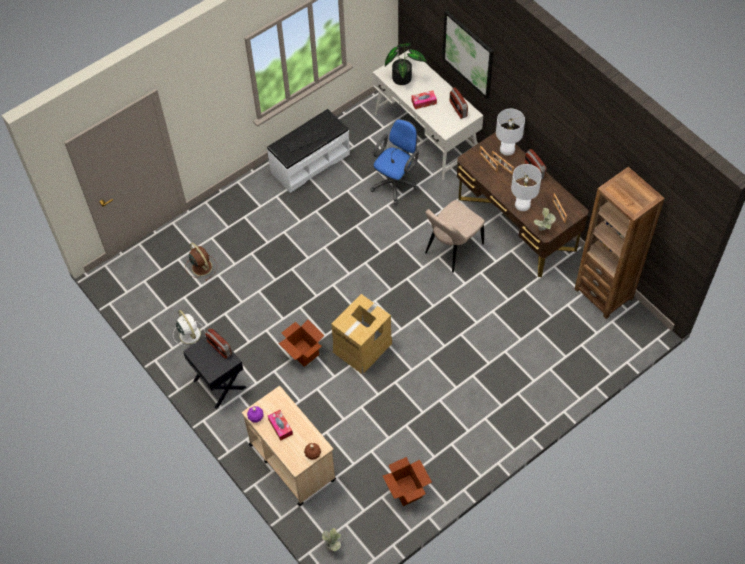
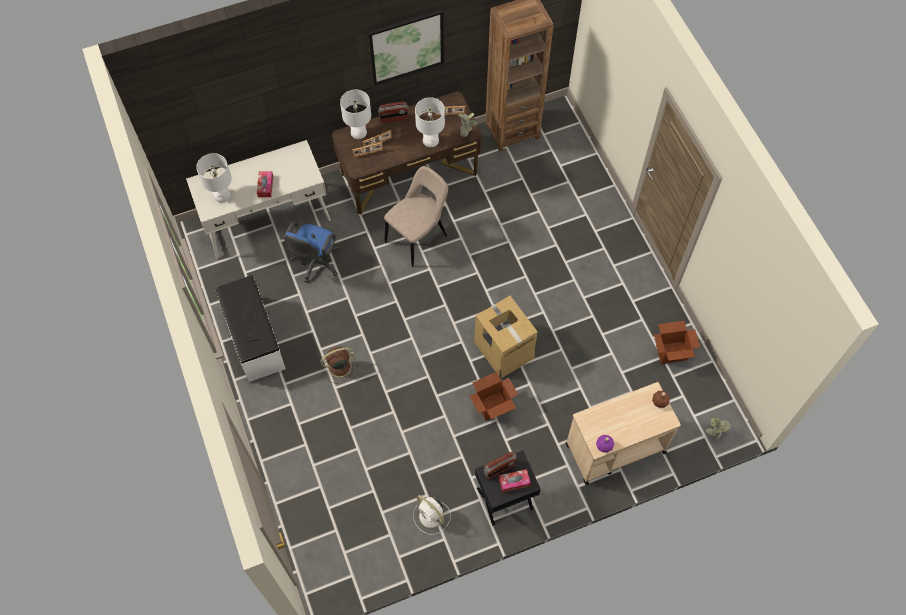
camera: 75 degrees left, 5 degrees up
white fan [173,310,206,346] -> white fan turned 120 degrees counterclockwise [413,495,451,535]
brown fan [185,243,217,281] -> brown fan moved to [321,347,359,384]
tissue box [268,410,293,441] -> tissue box moved to [499,469,531,492]
blue office chair [370,119,419,204] -> blue office chair turned 120 degrees counterclockwise [284,221,342,283]
potted plant [385,43,427,85] -> white table lamp [196,153,232,203]
beige chair [425,200,485,273] -> beige chair turned 105 degrees counterclockwise [384,166,448,266]
picture [443,11,494,99] -> picture moved to [368,9,444,85]
radio [450,88,468,119] -> none

